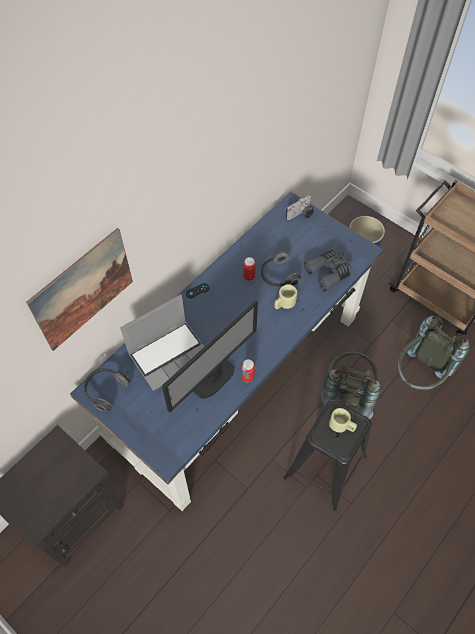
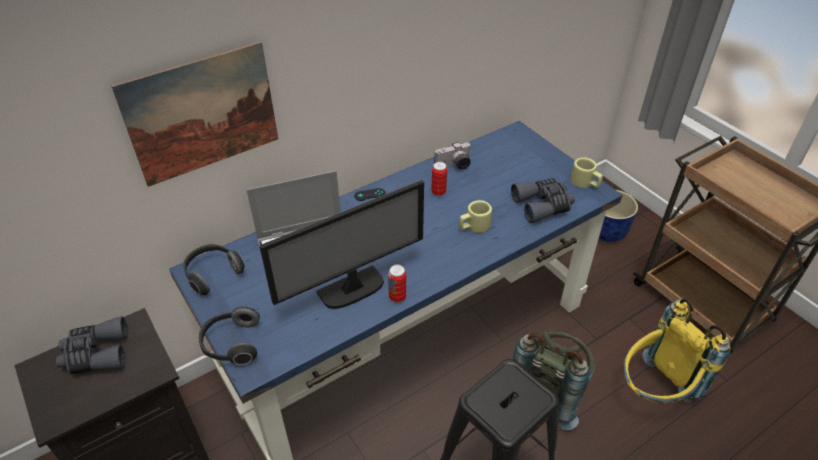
camera: 15 degrees right, 15 degrees down
headphones [261,252,301,286] -> headphones moved to [199,306,260,365]
camera [286,196,314,220] -> camera moved to [434,142,471,170]
beige mug [329,408,357,433] -> beige mug moved to [570,157,603,188]
grey backpack [397,316,470,390] -> yellow backpack [623,299,731,403]
none -> grey binoculars [56,316,127,374]

